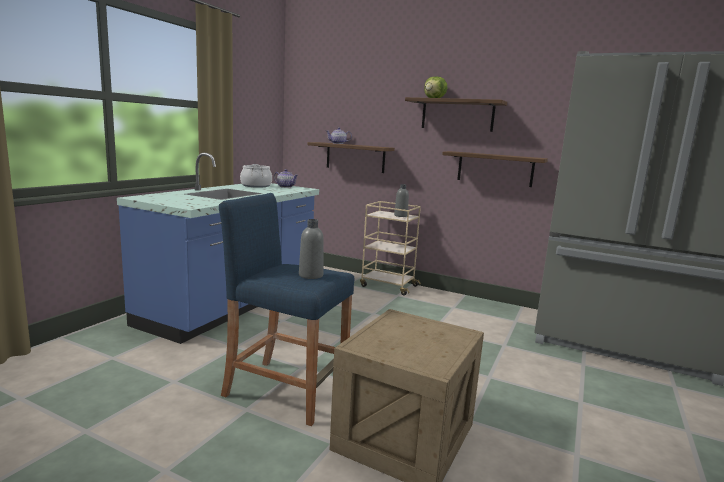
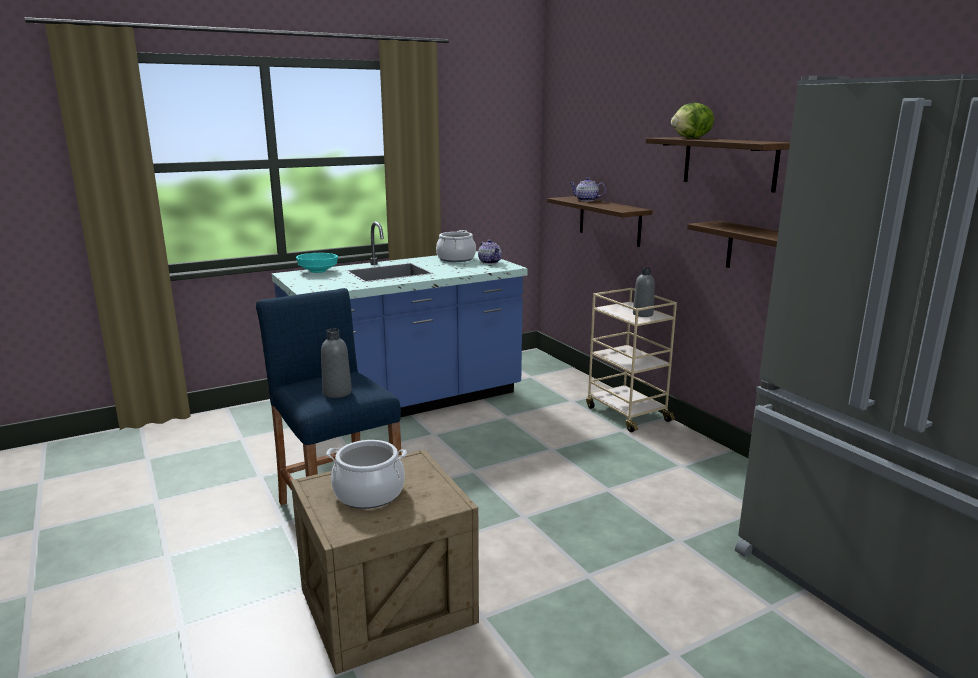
camera: 35 degrees right, 5 degrees up
none -> turquoise bowl [296,253,338,273]
none -> cooking pot [326,440,407,509]

